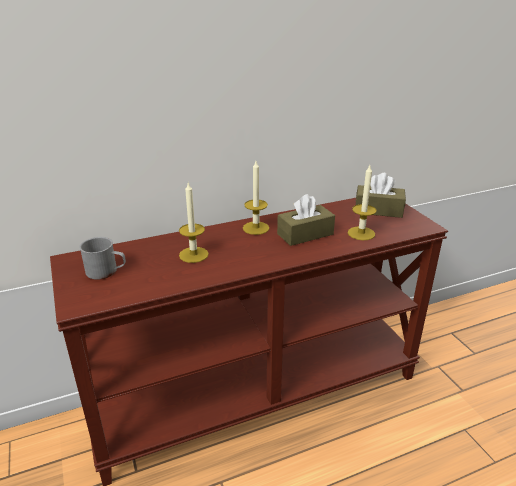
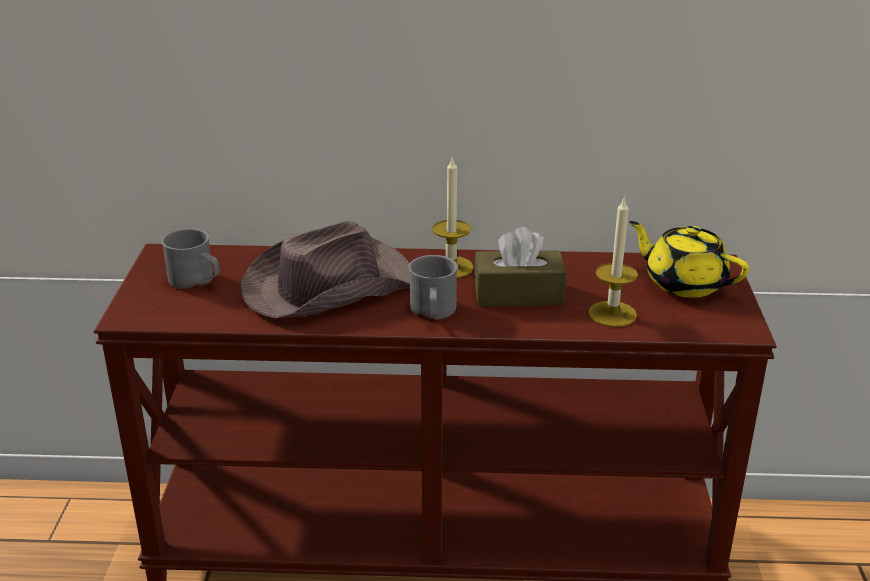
camera: 25 degrees right, 0 degrees up
candle [179,183,209,263] -> brown hat [240,221,410,318]
brown tissue box [356,173,406,218] -> yellow teapot [629,221,749,298]
none -> grey mug [409,255,458,320]

